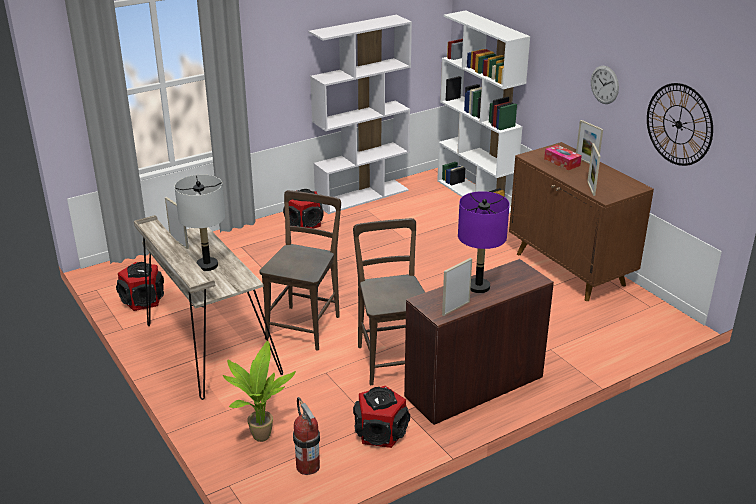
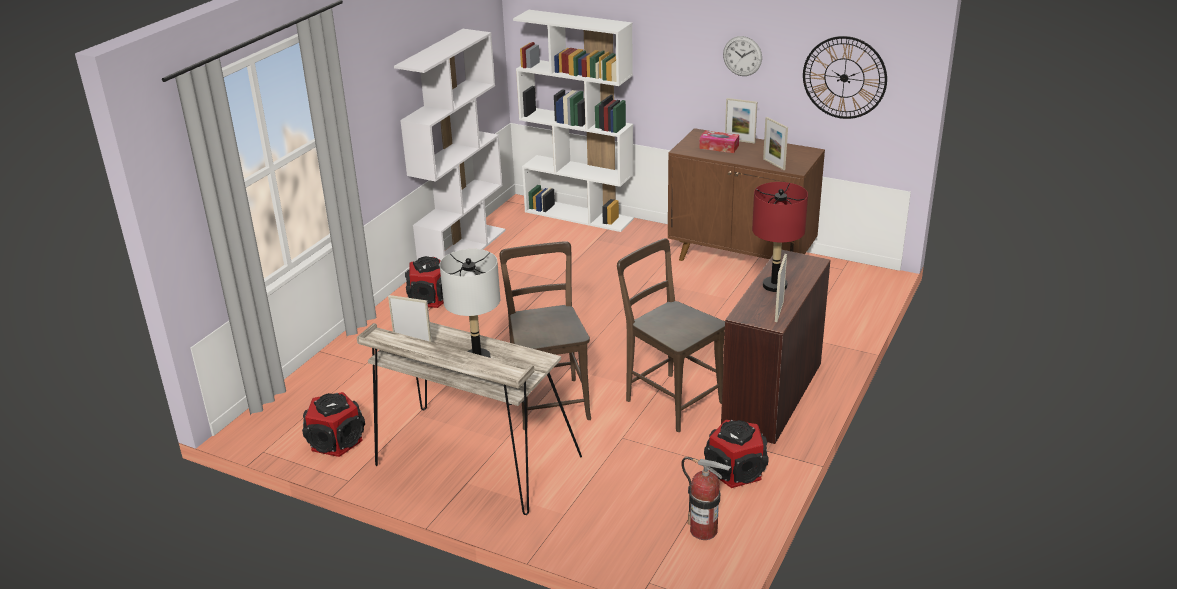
camera: 30 degrees left, 0 degrees up
potted plant [223,341,296,442] -> none
purple table lamp [458,191,510,293] -> red table lamp [752,182,808,292]

